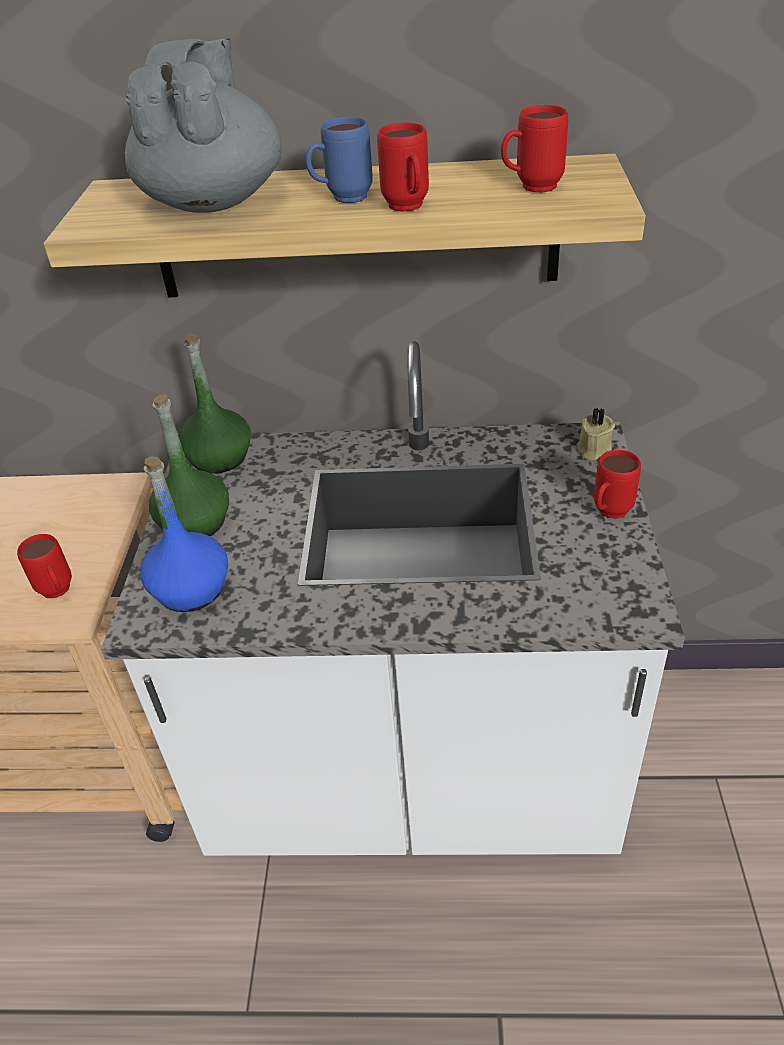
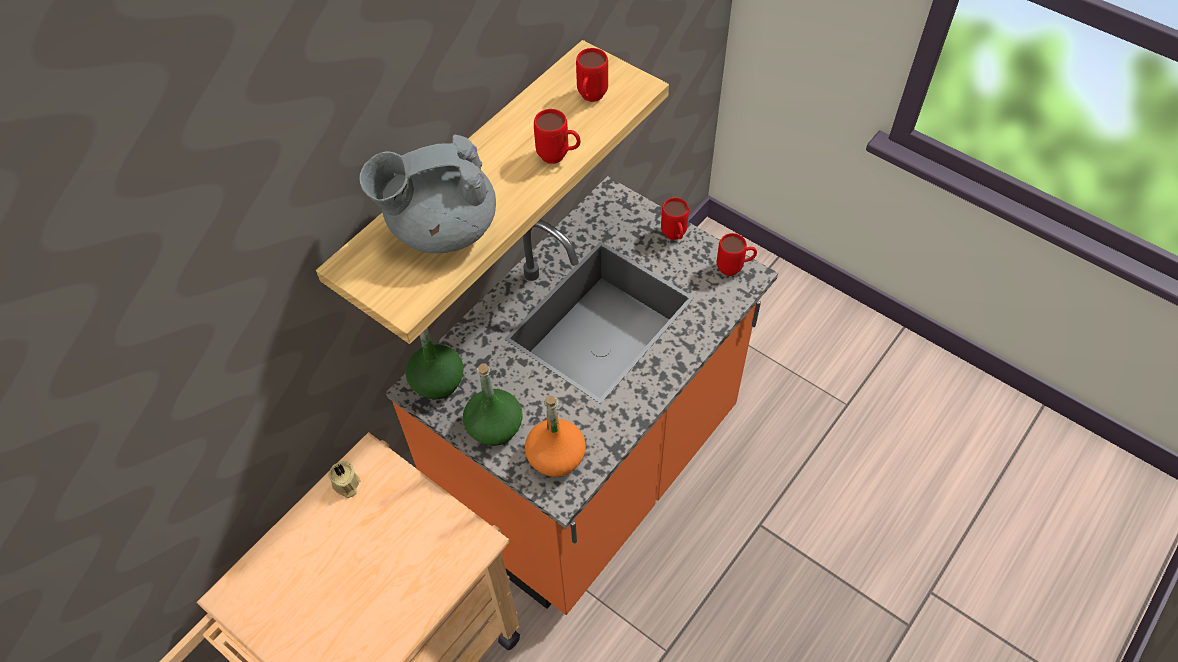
camera: 55 degrees left, 15 degrees up
red mug [17,534,72,598] -> red mug moved to [717,233,757,276]
white counter [101,341,685,856] -> orange counter [386,176,778,615]
grey teapot [125,37,282,213] -> grey teapot turned 60 degrees counterclockwise [359,135,496,253]
blue bottle [140,456,228,612] -> orange bottle [525,396,586,477]
blue mug [306,117,373,203] -> none
beige candle [577,408,615,461] -> beige candle moved to [328,461,360,498]

